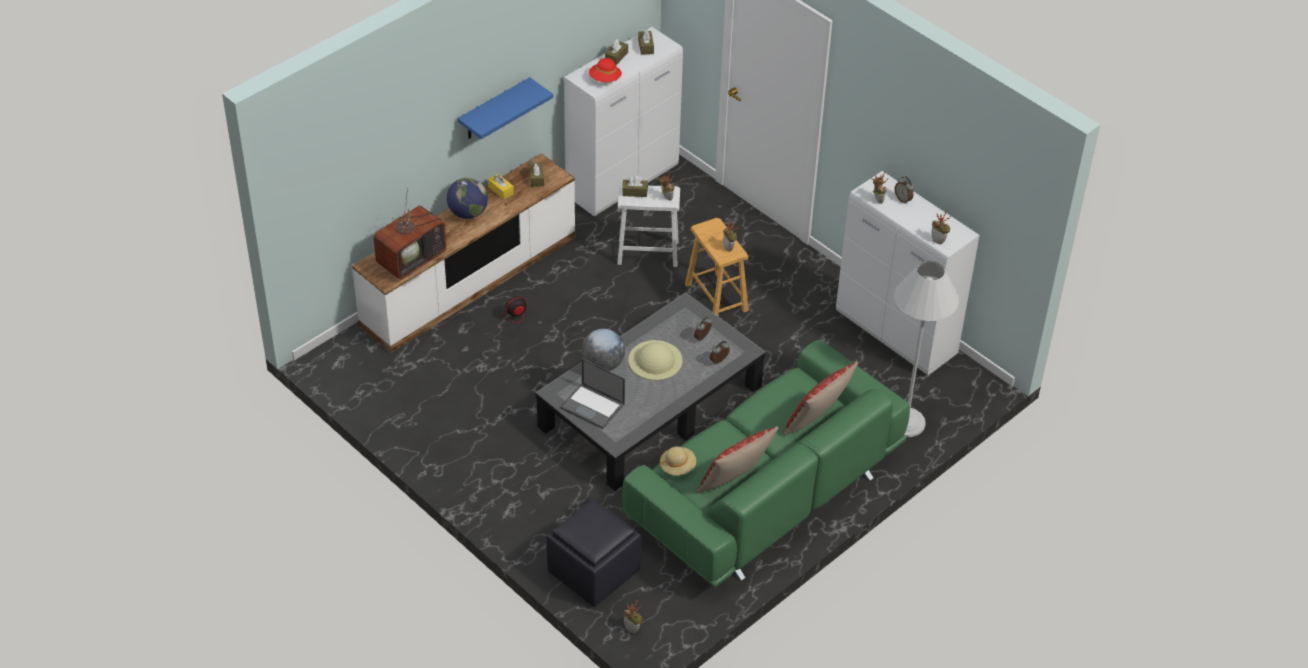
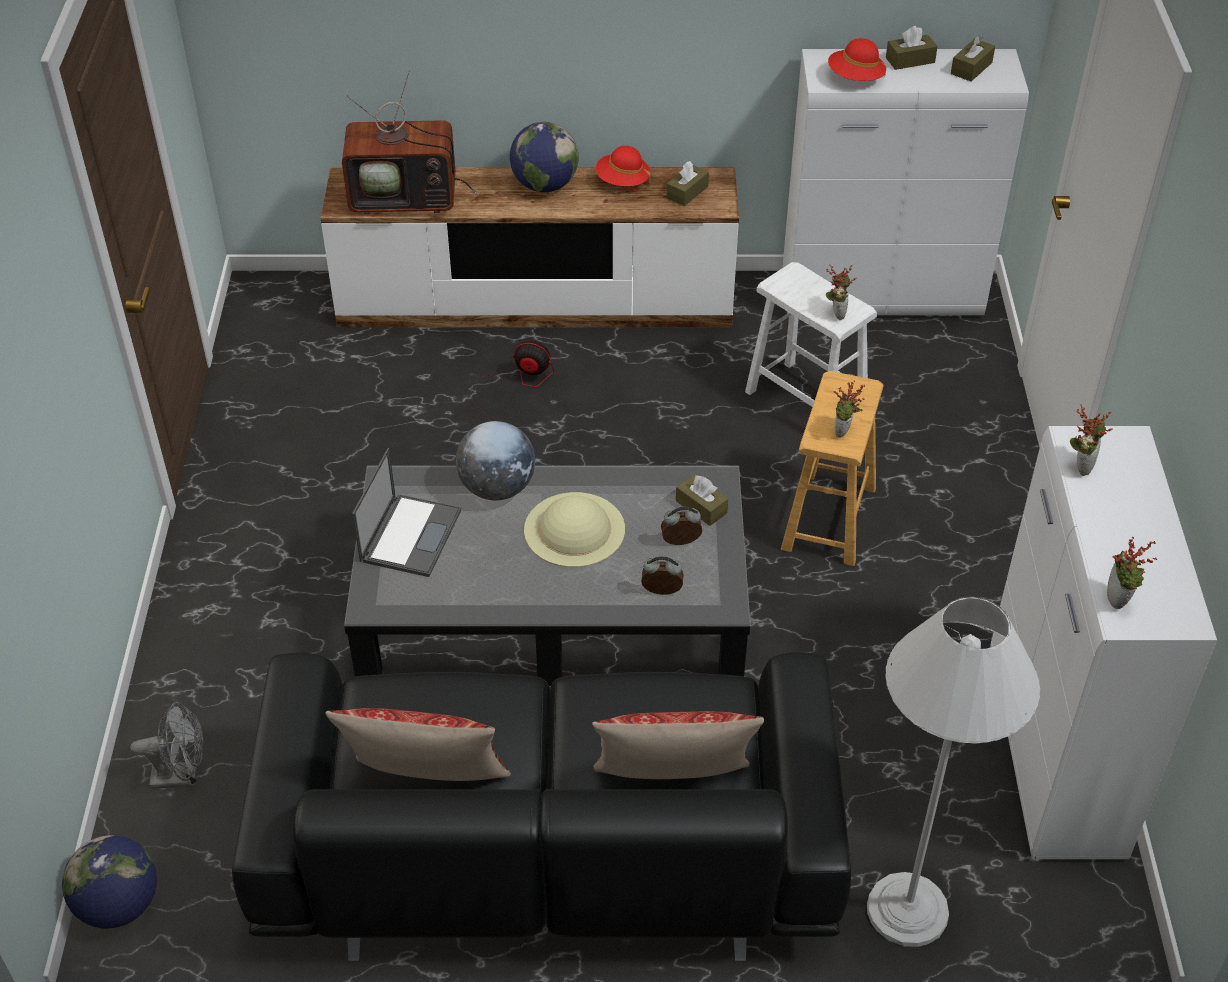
camera: 45 degrees right, 0 degrees up
blue shelf [458,77,553,139] -> none
yellow tissue box [488,174,514,199] -> red hat [596,146,650,186]
black ottoman [546,499,641,607] -> grey fan [130,702,204,789]
laptop [560,358,625,429] -> laptop turned 150 degrees counterclockwise [352,448,461,577]
brown tissue box [622,176,648,197] -> brown tissue box moved to [676,474,728,526]
green sofa [622,340,910,588] -> black sofa [232,652,851,961]
potted plant [623,600,642,633] -> globe [62,835,157,929]
beige hat [660,446,696,475] -> none
alarm clock [895,176,914,204] -> none

